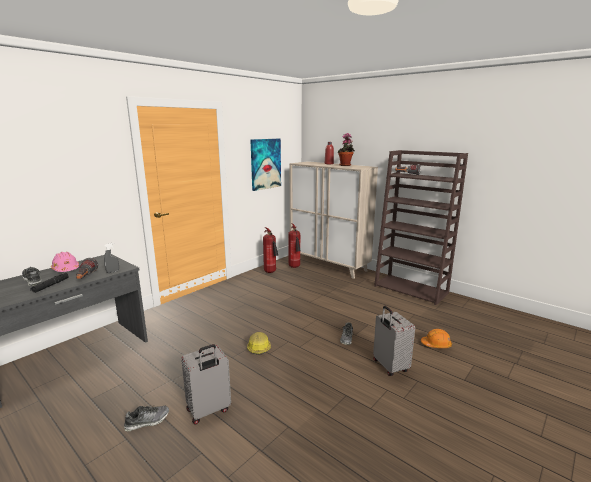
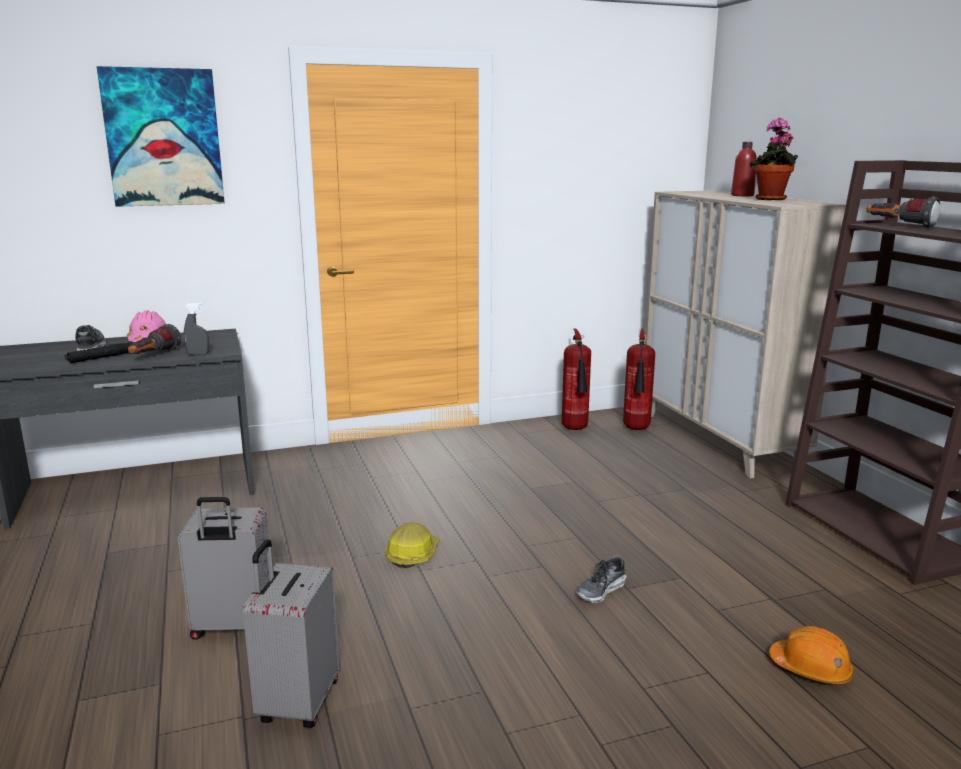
camera: 30 degrees right, 0 degrees up
shoe [124,405,169,431] -> none
picture [251,139,281,191] -> picture moved to [97,66,225,207]
grey suitcase [373,306,415,376] -> grey suitcase moved to [243,539,339,728]

